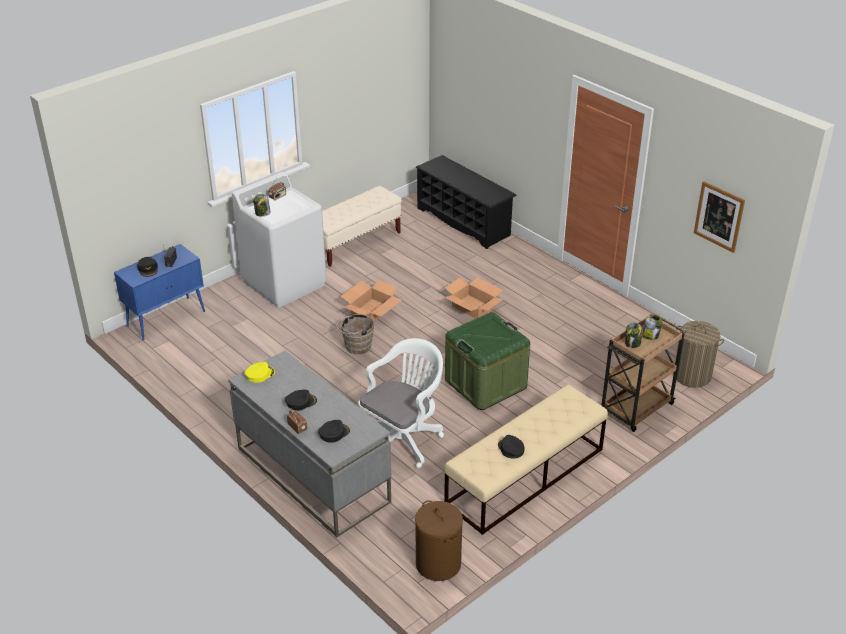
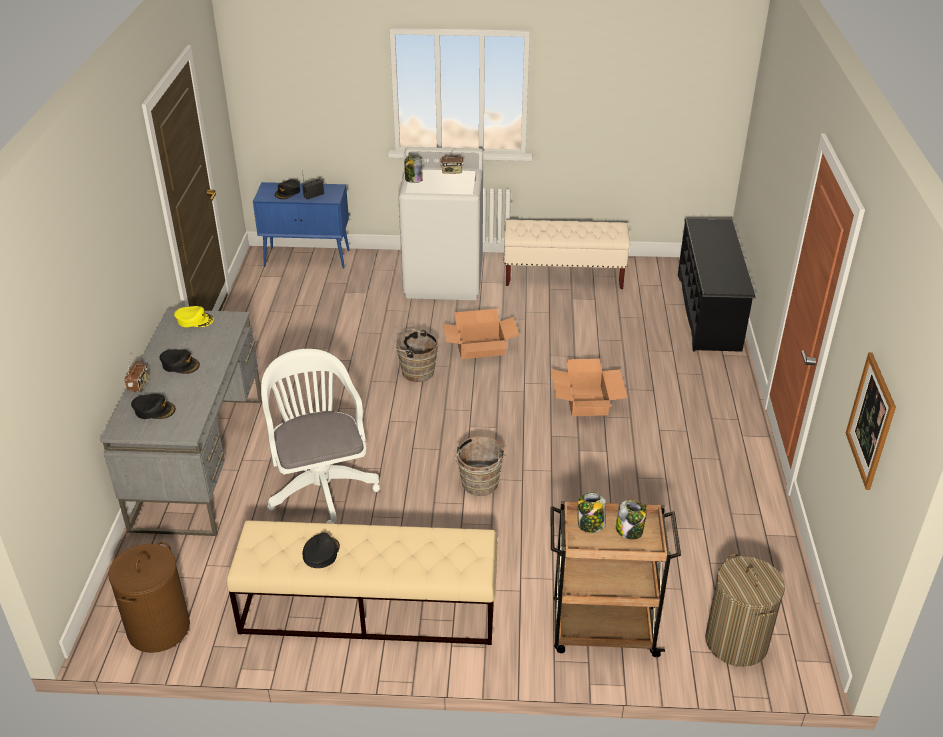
camera: 45 degrees right, 0 degrees up
white office chair [358,338,444,469] -> white office chair turned 105 degrees counterclockwise [261,349,380,524]
green storage box [445,312,530,410] -> brown bucket [454,436,505,496]

